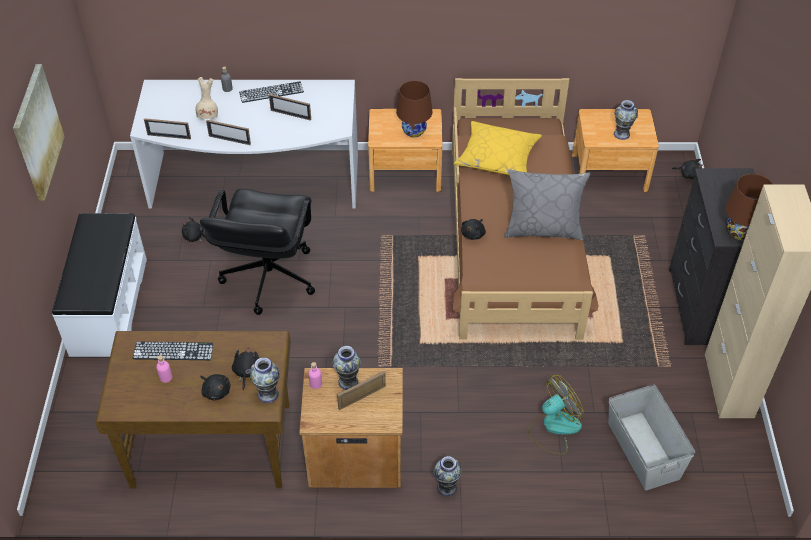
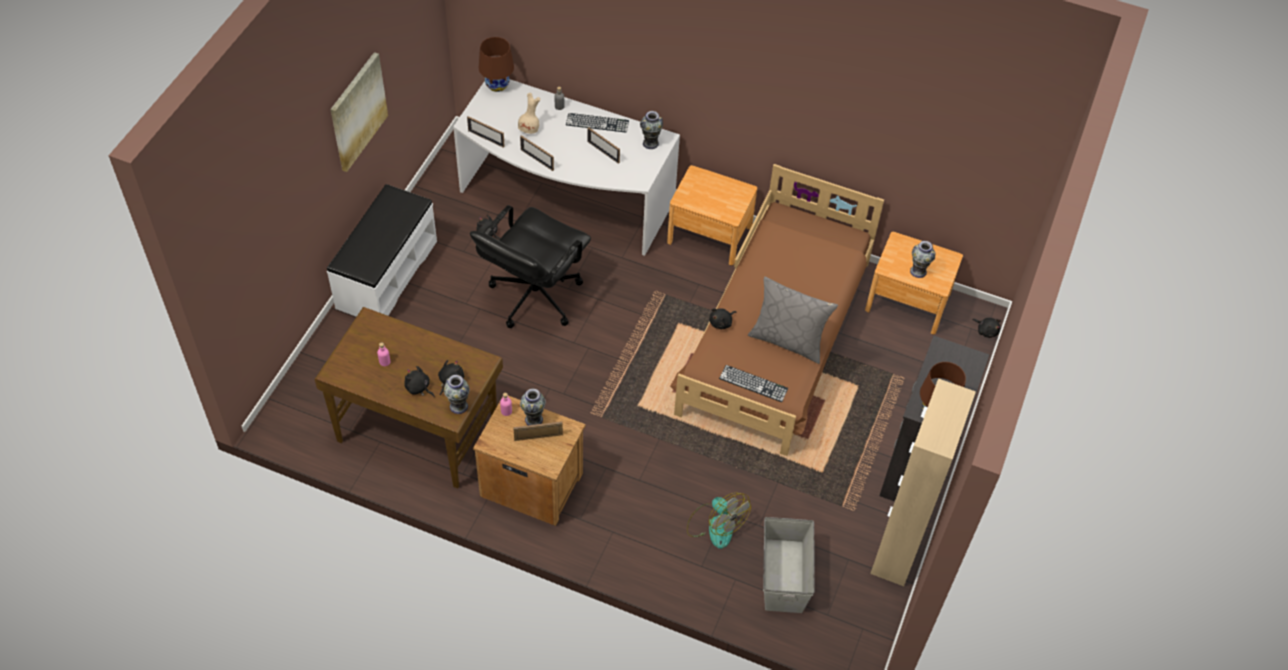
camera: 20 degrees right, 5 degrees up
keyboard [133,342,214,360] -> keyboard moved to [719,365,788,402]
black plush toy [200,374,231,401] -> black plush toy turned 150 degrees clockwise [405,366,435,397]
brown table lamp [396,81,432,137] -> brown table lamp moved to [479,37,514,92]
vase [434,456,462,497] -> vase moved to [640,111,663,149]
yellow pillow [454,121,542,175] -> none
fan [528,375,584,455] -> fan turned 60 degrees clockwise [687,493,751,549]

